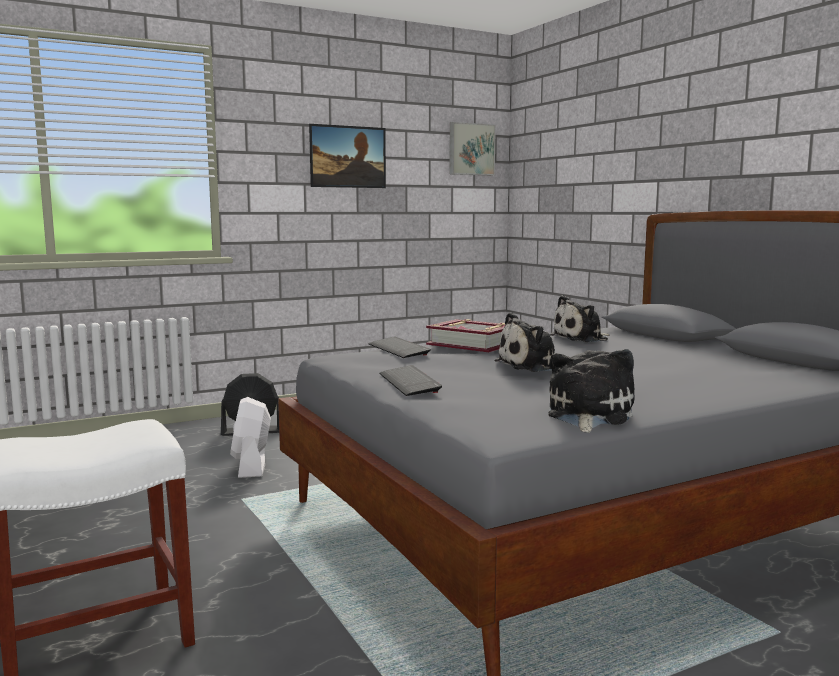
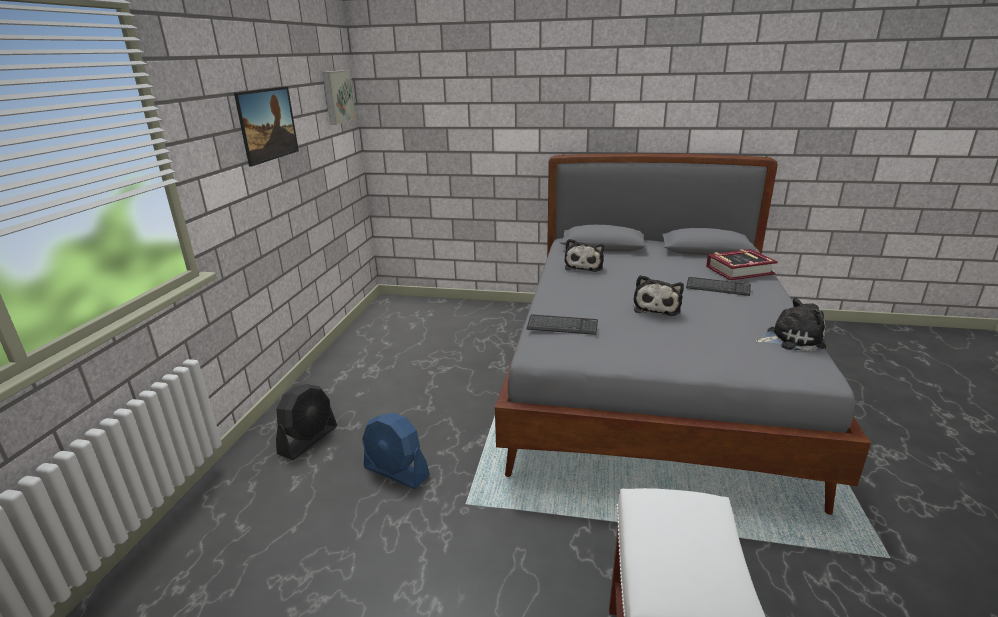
camera: 50 degrees left, 15 degrees up
white fan [230,397,271,478] -> blue fan [362,413,430,489]
keyboard [380,365,442,396] -> keyboard moved to [686,277,751,296]
book [426,319,505,352] -> book moved to [706,249,778,280]
plush toy [548,349,635,433] -> plush toy turned 120 degrees clockwise [756,297,826,352]

